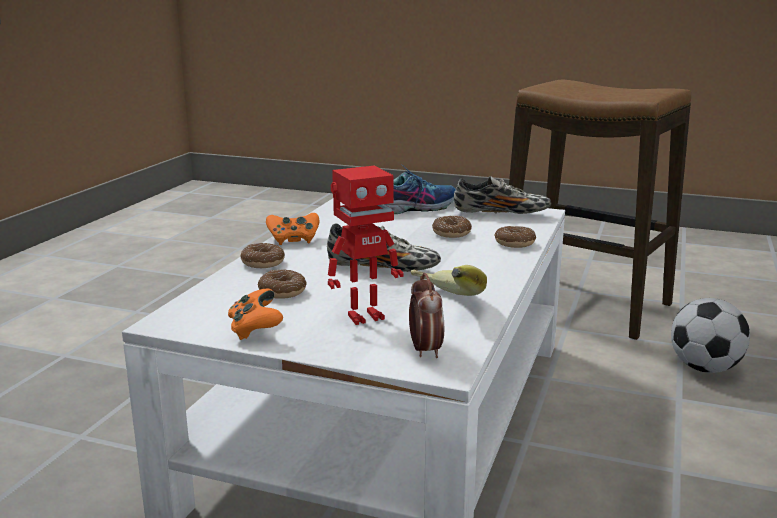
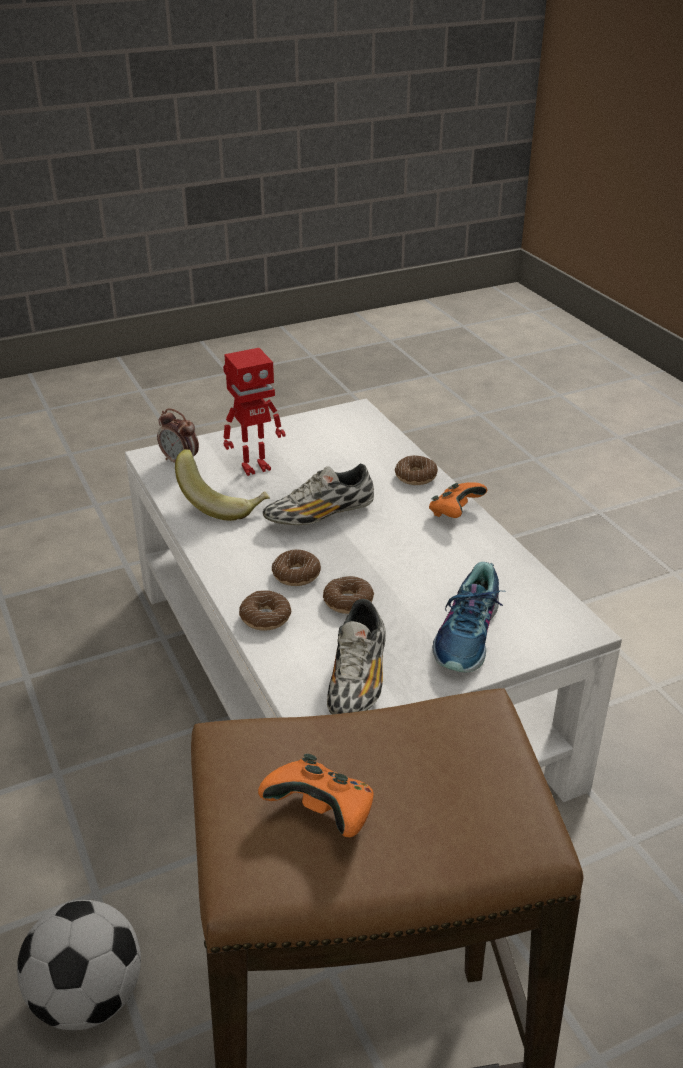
camera: 135 degrees right, 15 degrees up
orange game controller [228,289,283,340] -> orange game controller moved to [258,754,374,837]
donut [258,269,307,299] -> donut moved to [272,549,321,586]
toy robot [328,166,404,325] -> toy robot turned 135 degrees counterclockwise [223,348,286,476]
shoe [454,176,551,214] -> shoe turned 45 degrees counterclockwise [327,599,386,714]

